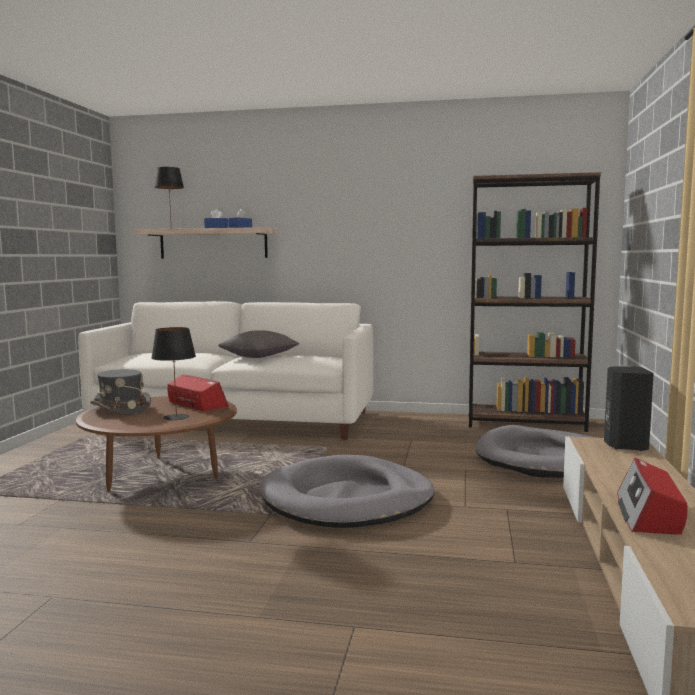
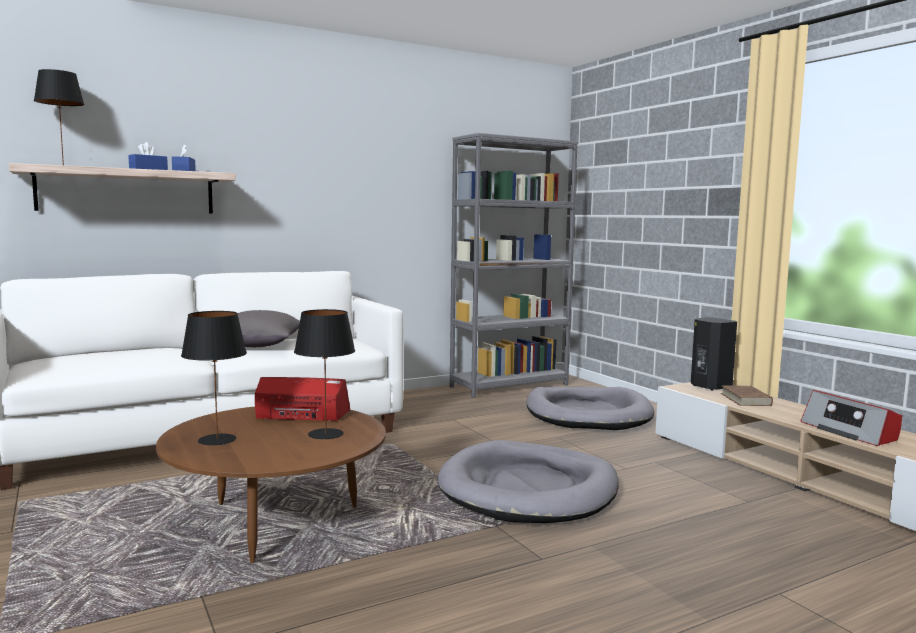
camera: 40 degrees left, 0 degrees up
grey hat [90,369,151,416] -> black table lamp [181,311,247,445]
brown bookcase [469,172,601,432] -> grey bookcase [450,133,578,398]
none -> brown book [721,385,773,406]

